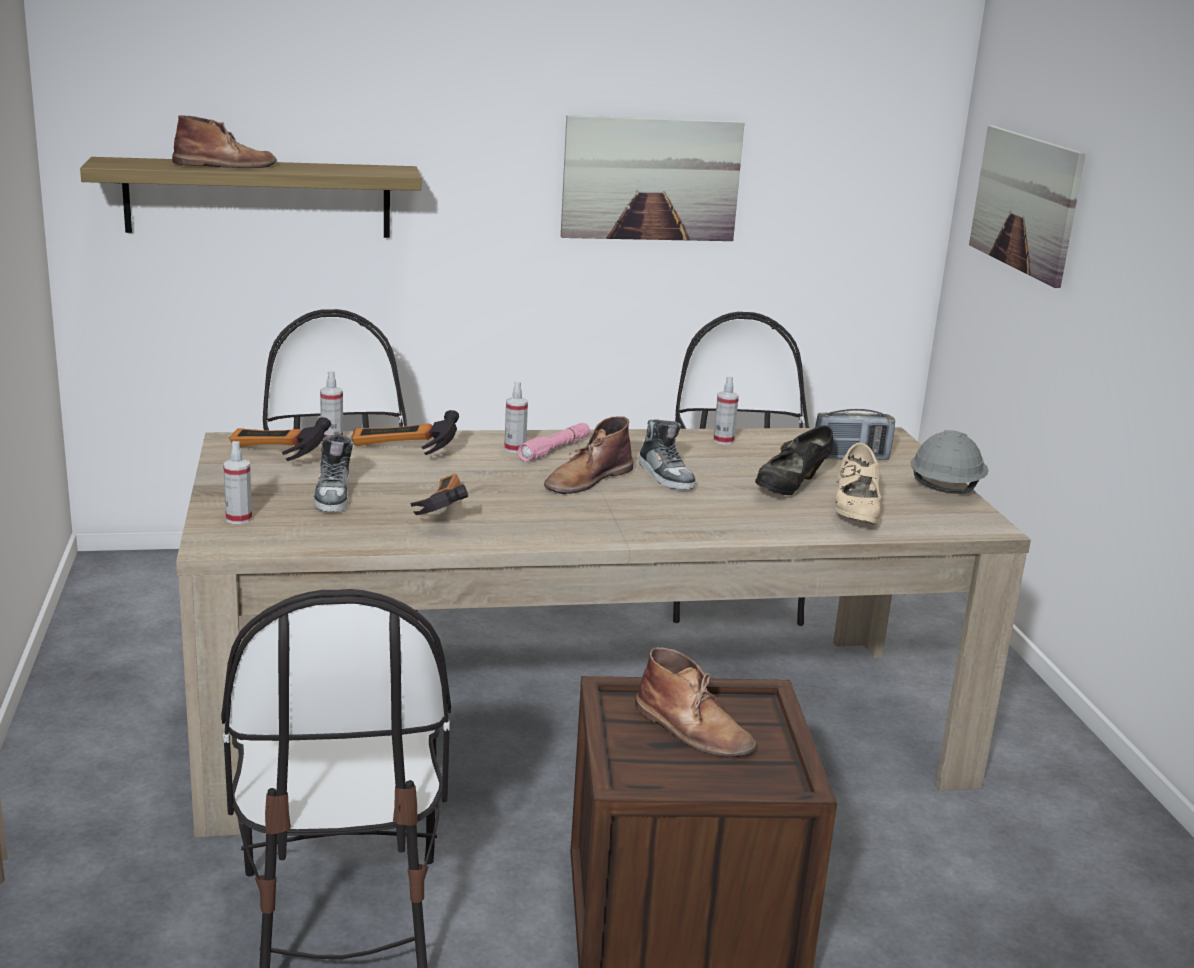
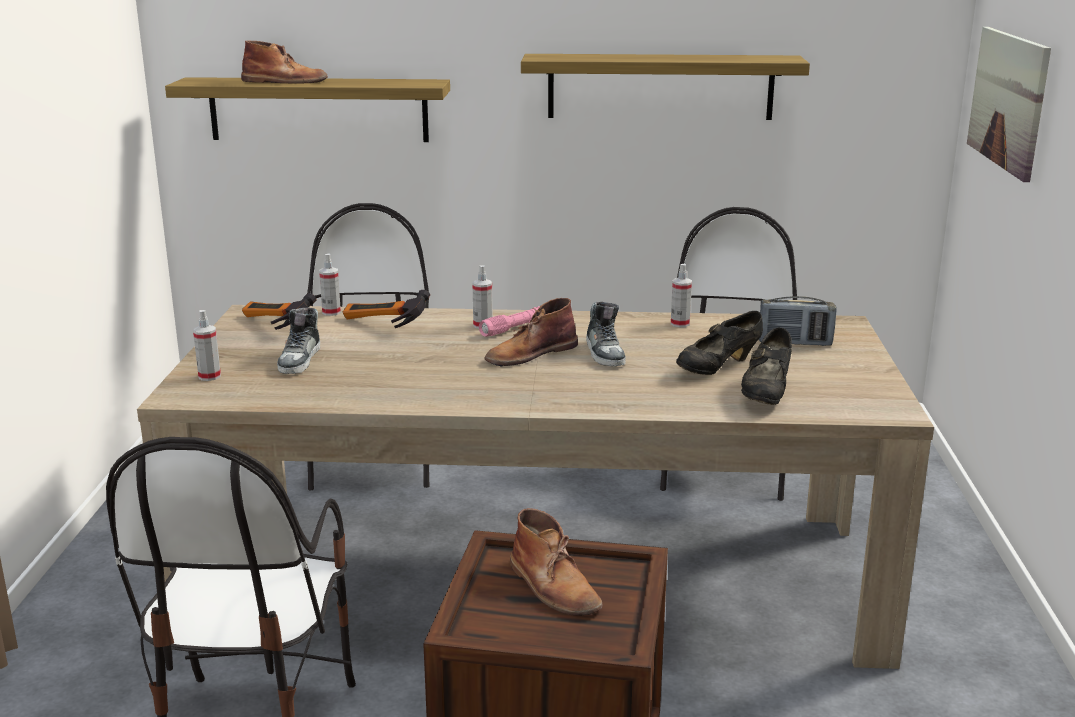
camera: 15 degrees right, 0 degrees up
hammer [410,474,468,515] -> none
picture [561,115,744,241] -> shelf [521,54,810,120]
beige shoe [835,443,881,524] -> black shoe [741,327,792,405]
grey hard hat [910,430,989,494] -> none

